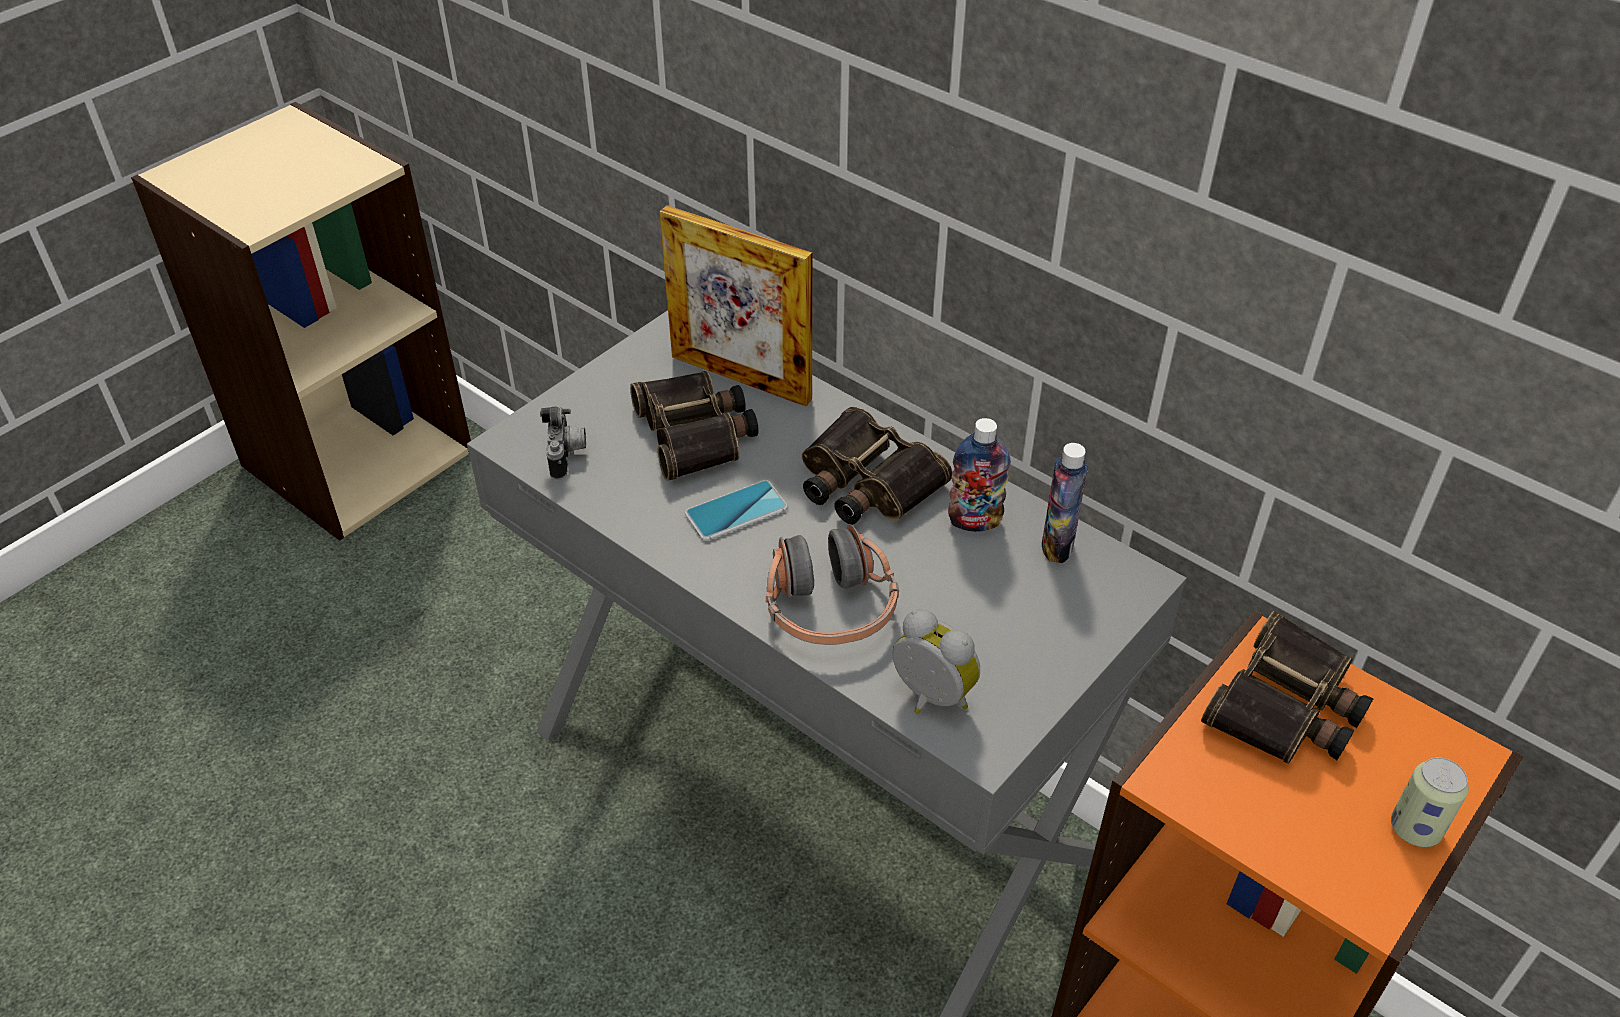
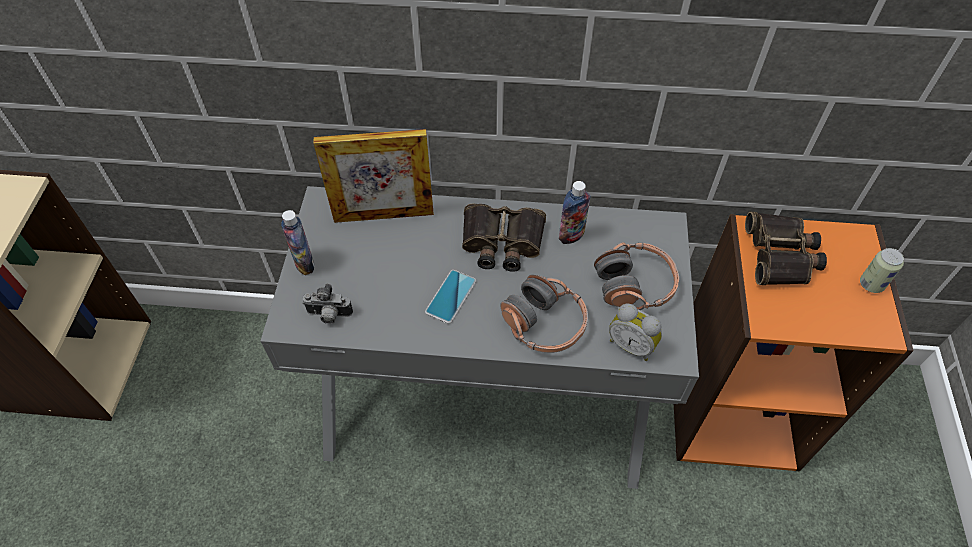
camera: 35 degrees left, 10 degrees up
camera [540,407,586,480] -> camera turned 135 degrees clockwise [302,284,353,324]
binoculars [630,371,759,481] -> none
alarm clock [892,609,980,714] -> alarm clock turned 150 degrees counterclockwise [609,304,662,361]
bottle [1042,443,1088,563] -> bottle moved to [281,210,315,275]
none -> headphones [594,242,679,310]

